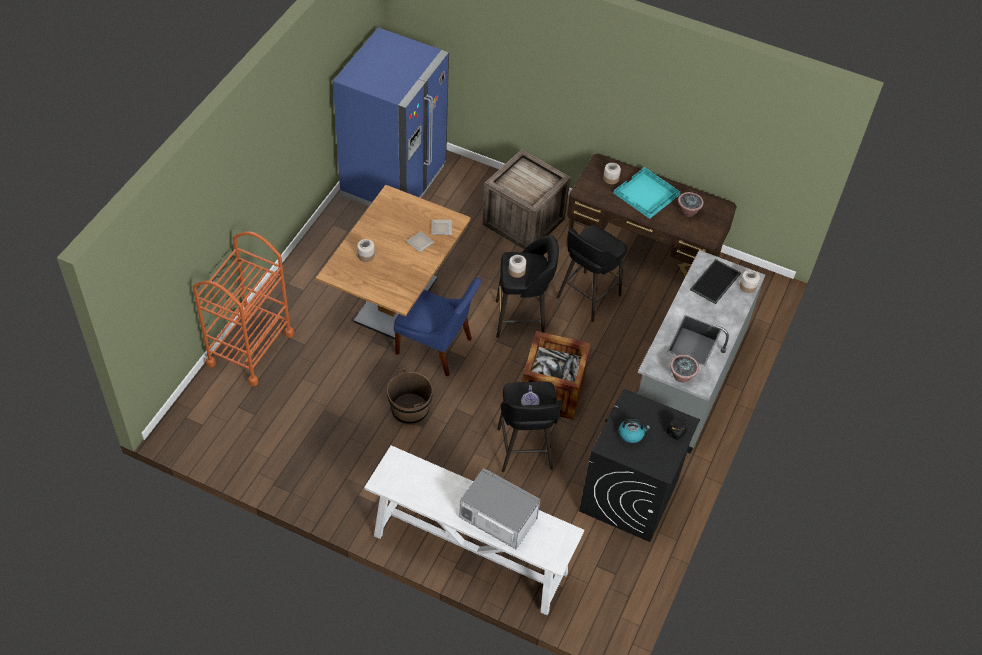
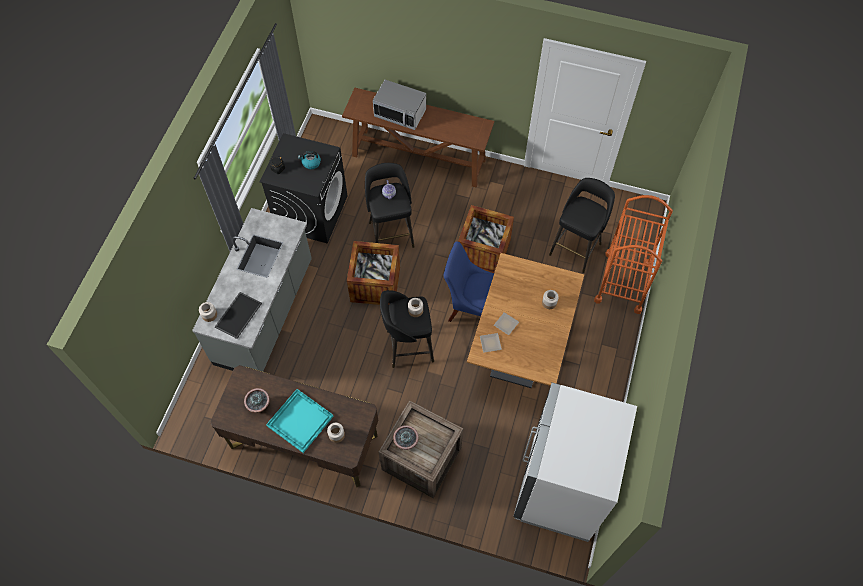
camera: 175 degrees right, 10 degrees up
blue fridge [333,27,449,206] -> white fridge [513,383,637,542]
white console table [365,445,584,615] -> brown console table [342,88,494,188]
brown bucket [387,368,433,425] -> crate [458,205,514,273]
black stool [556,225,627,322] -> black stool moved to [549,178,615,273]
potted plant [670,354,699,382] -> potted plant moved to [393,425,419,450]

